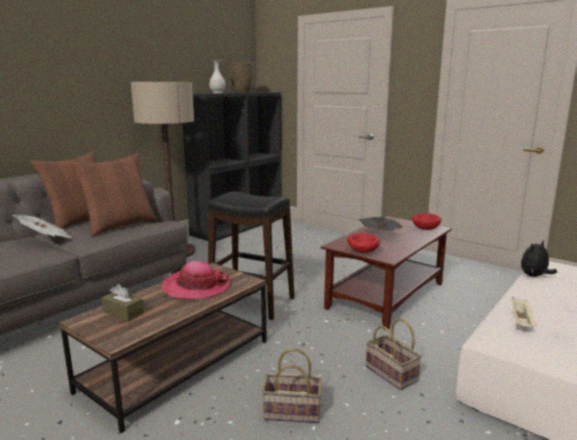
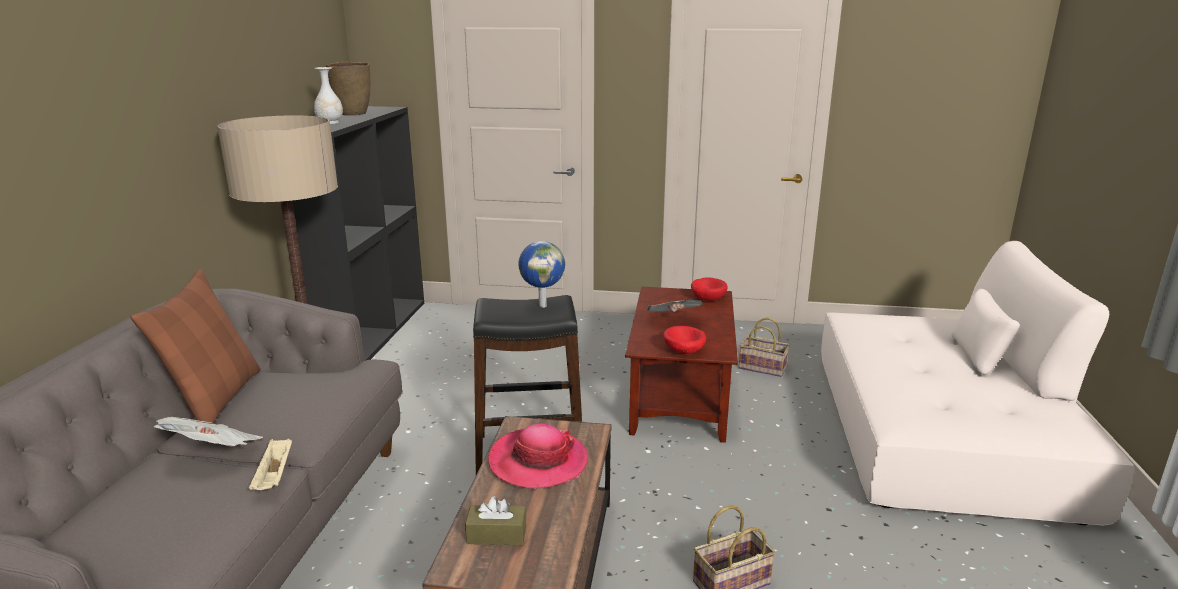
camera: 30 degrees left, 5 degrees up
brown pillow [69,153,157,237] -> none
basket [366,319,422,390] -> basket moved to [739,317,790,377]
beige tray [512,297,537,327] -> beige tray moved to [249,439,292,490]
plush toy [521,240,557,277] -> none
none -> globe [518,241,565,308]

